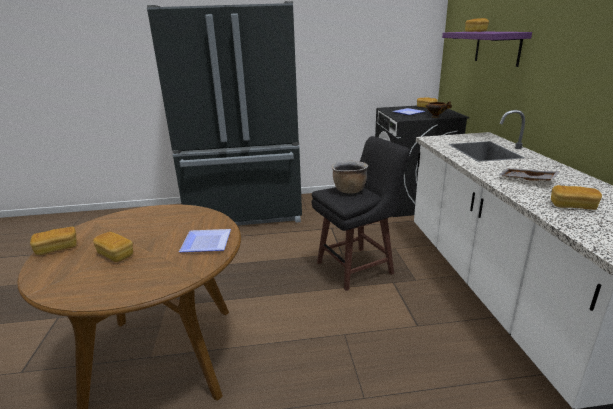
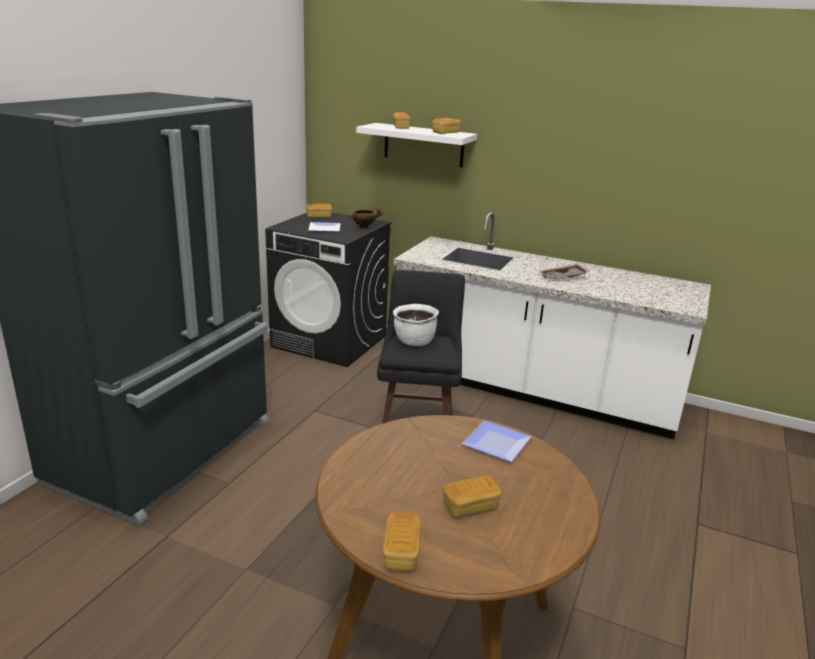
camera: 60 degrees left, 0 degrees up
brown cooking pot [332,161,368,194] -> white cooking pot [393,304,439,346]
purple shelf [442,31,532,67] -> white shelf [356,123,477,167]
bread [551,185,602,210] -> bread moved to [432,118,461,134]

